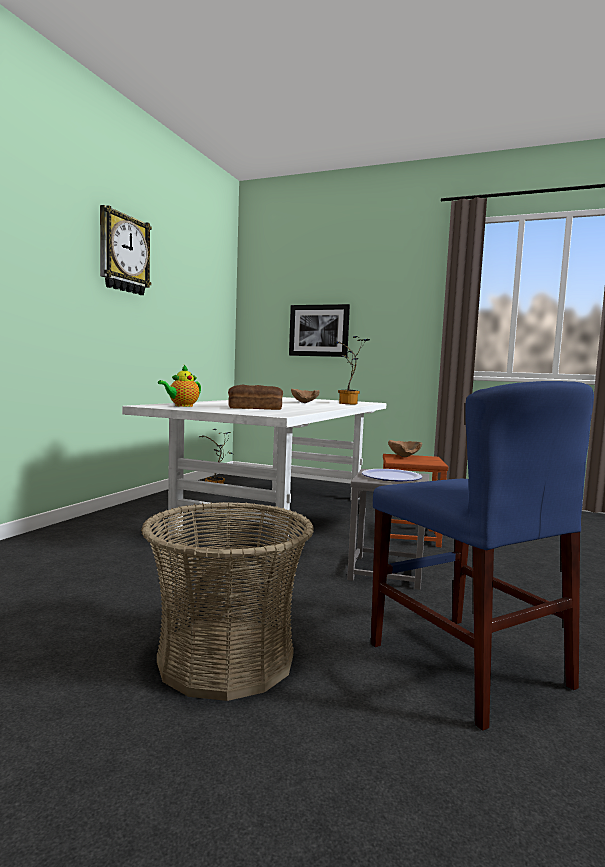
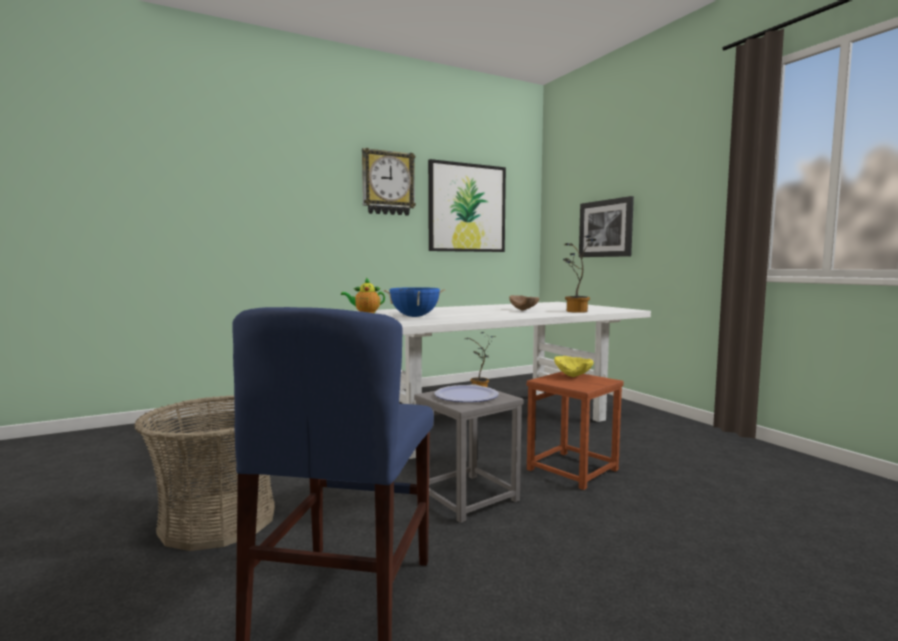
camera: 40 degrees right, 0 degrees up
bread [228,385,283,410] -> blue cooking pot [383,287,445,317]
brown bowl [388,440,422,457] -> yellow bowl [554,356,594,377]
none -> picture [428,159,506,252]

